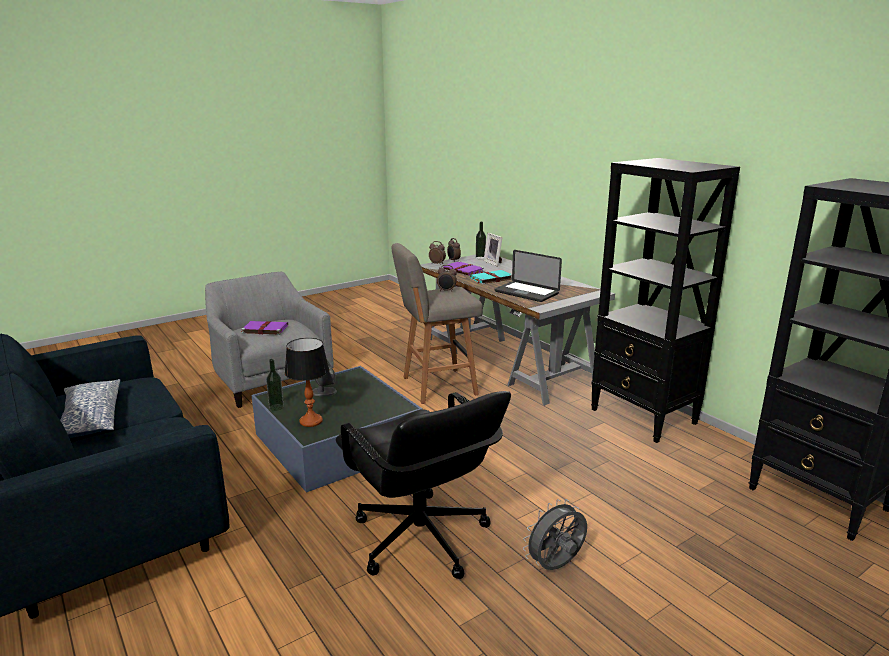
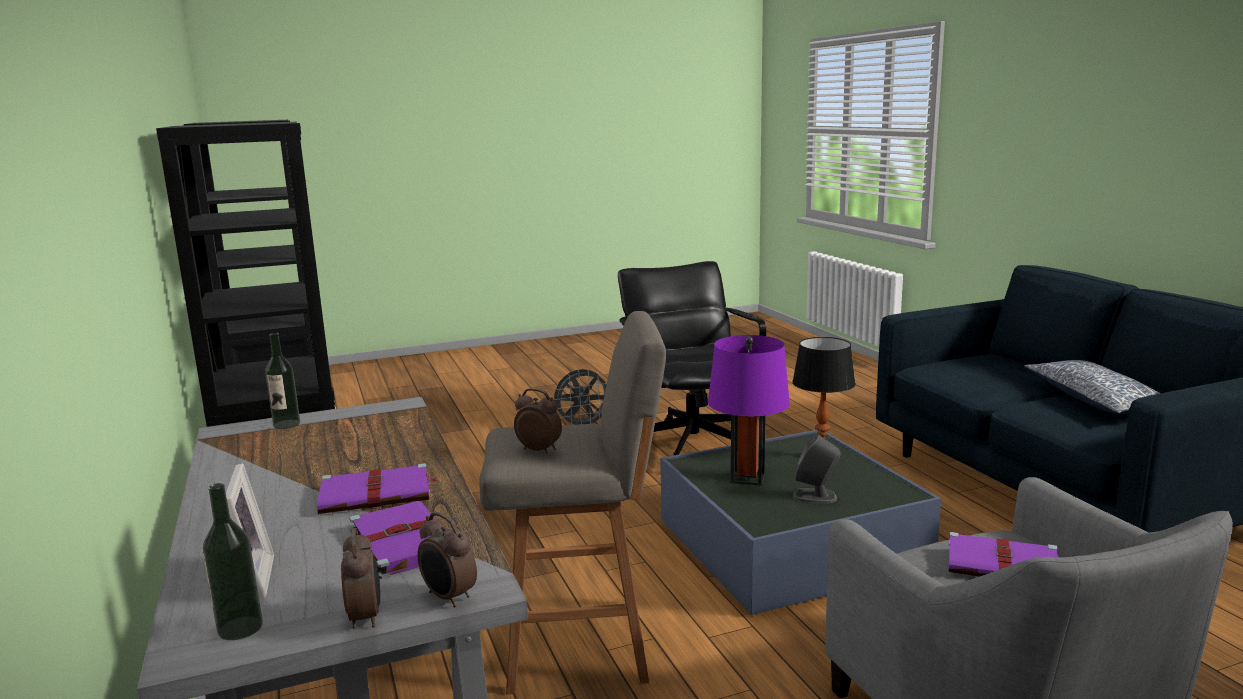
camera: 165 degrees left, 5 degrees down
bottle [266,359,284,411] -> bottle moved to [265,333,300,429]
turquoise book [470,270,512,284] -> purple book [317,463,438,514]
laptop [494,250,562,302] -> none
none -> purple table lamp [708,335,790,486]

